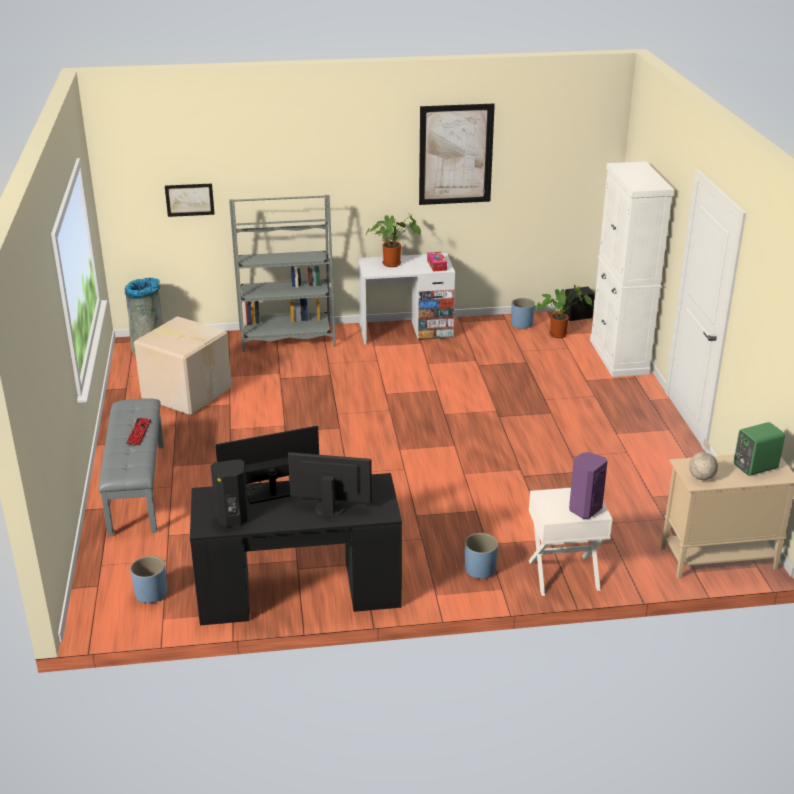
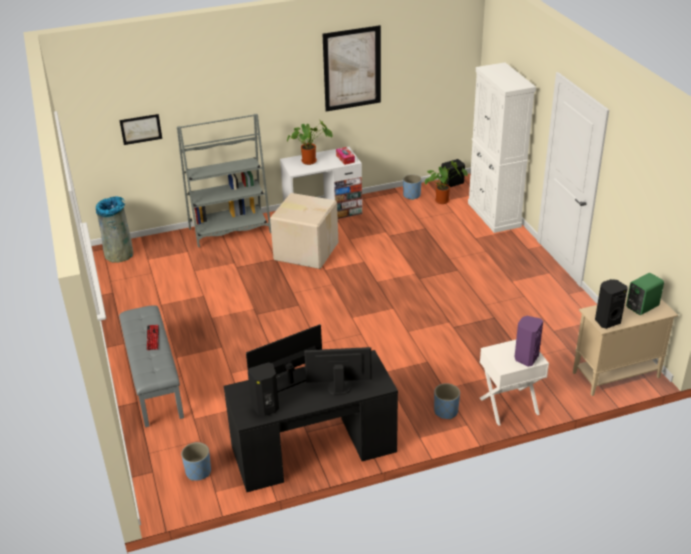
camera: 10 degrees left, 5 degrees up
cardboard box [134,316,232,416] -> cardboard box moved to [270,193,338,269]
globe [689,438,718,480] -> black speaker [595,279,628,329]

